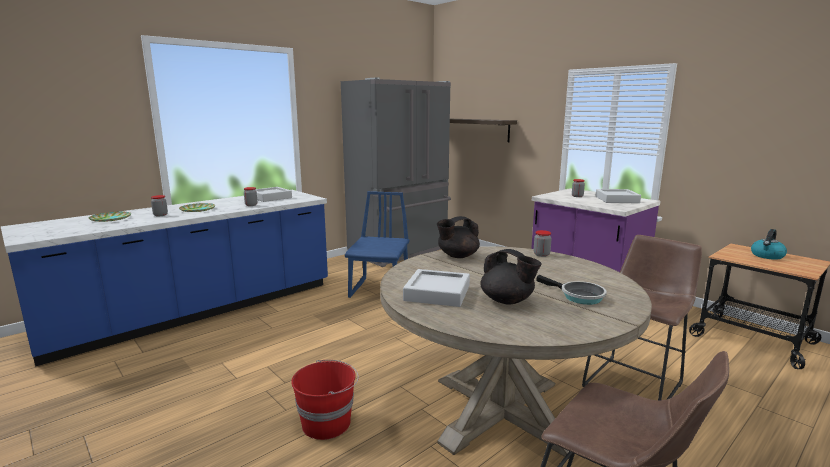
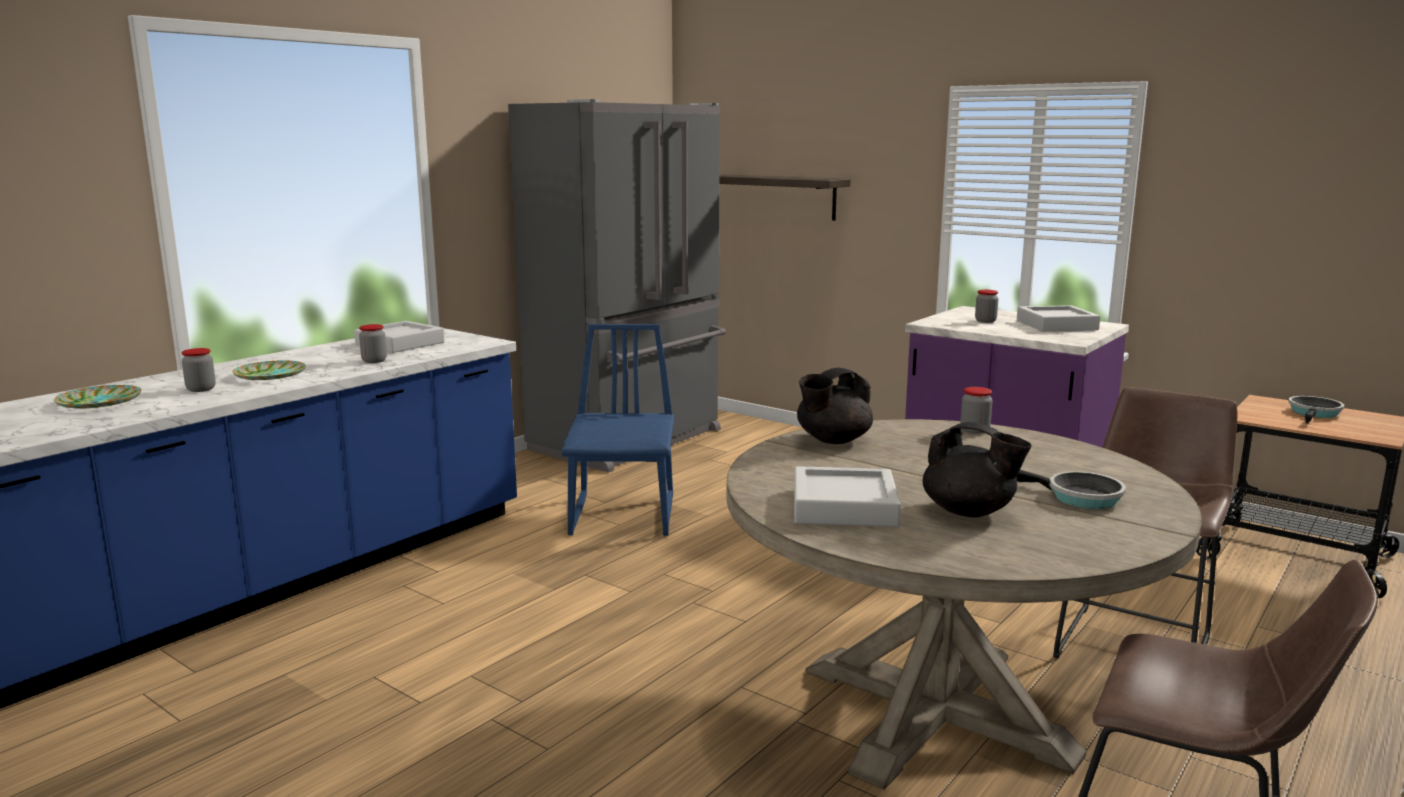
camera: 10 degrees left, 0 degrees up
red bucket [291,360,359,440] -> none
kettle [751,229,787,260] -> frying pan [1288,396,1344,424]

